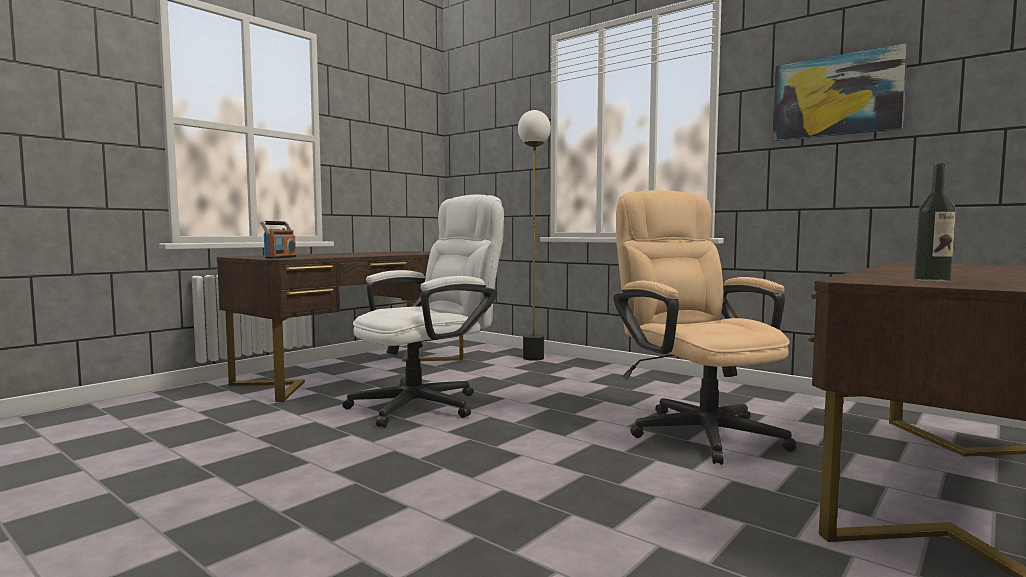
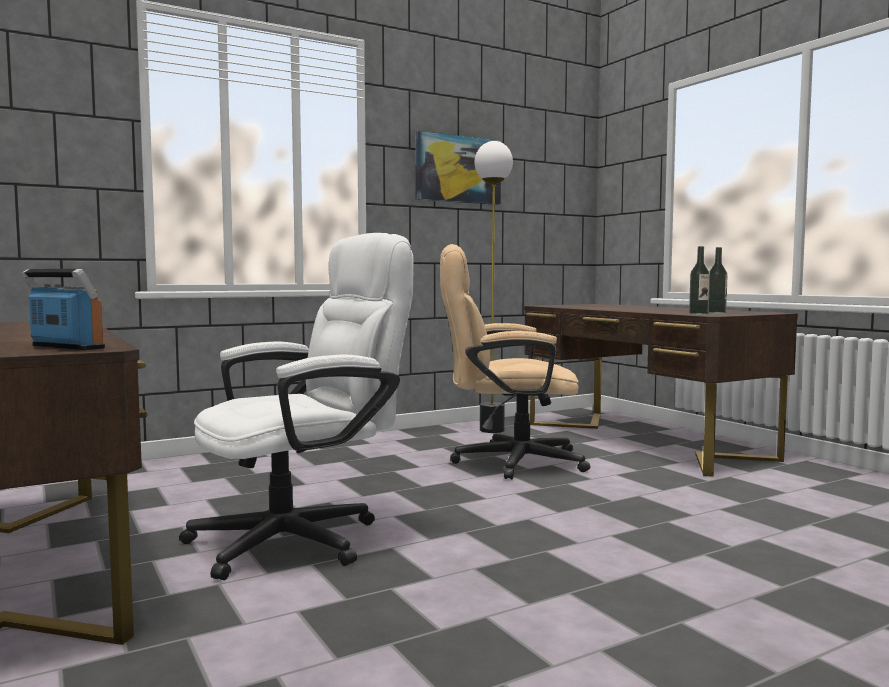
camera: 70 degrees left, 0 degrees up
white office chair [342,194,504,427] -> white office chair turned 75 degrees clockwise [179,233,414,580]
floor lamp [518,110,551,361] -> floor lamp moved to [475,141,513,433]
none -> bottle [689,246,710,315]

